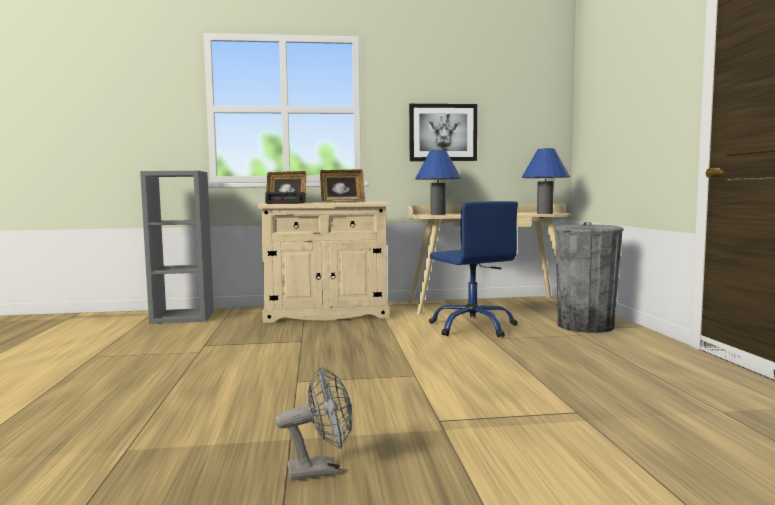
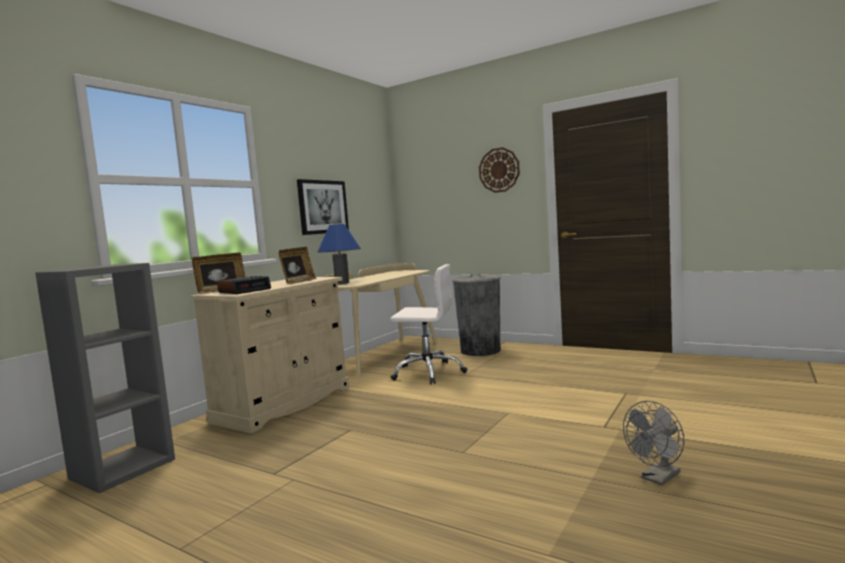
camera: 50 degrees left, 0 degrees up
grey fan [275,366,352,481] -> grey fan turned 150 degrees counterclockwise [623,401,684,485]
blue office chair [429,201,518,338] -> white office chair [391,264,467,384]
blue table lamp [522,148,570,214] -> none
none -> wall clock [479,147,520,193]

